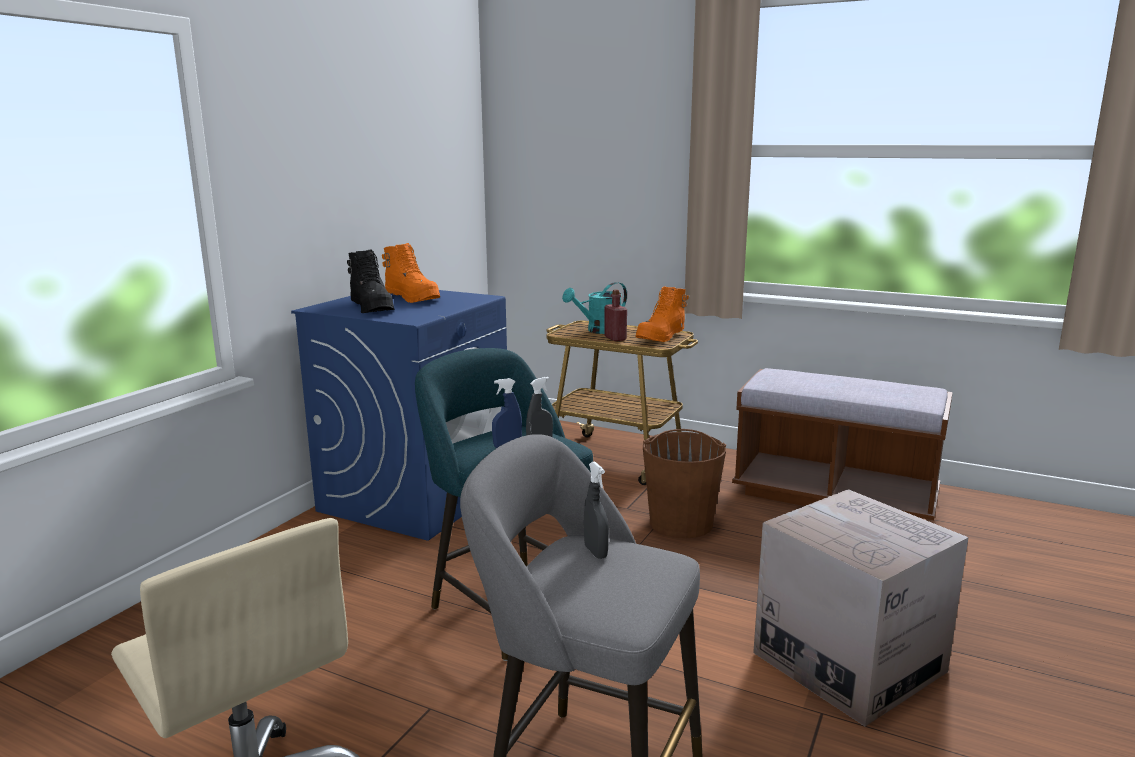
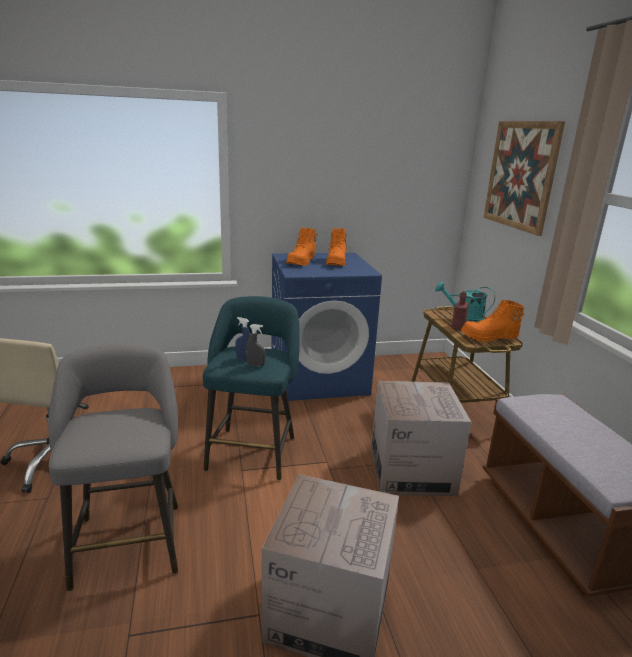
camera: 50 degrees right, 5 degrees up
black boot [347,250,394,313] -> orange boot [286,228,318,266]
grey spray bottle [584,461,609,559] -> none
brown bucket [643,429,726,538] -> cardboard box [371,381,471,496]
none -> picture [484,121,565,236]

